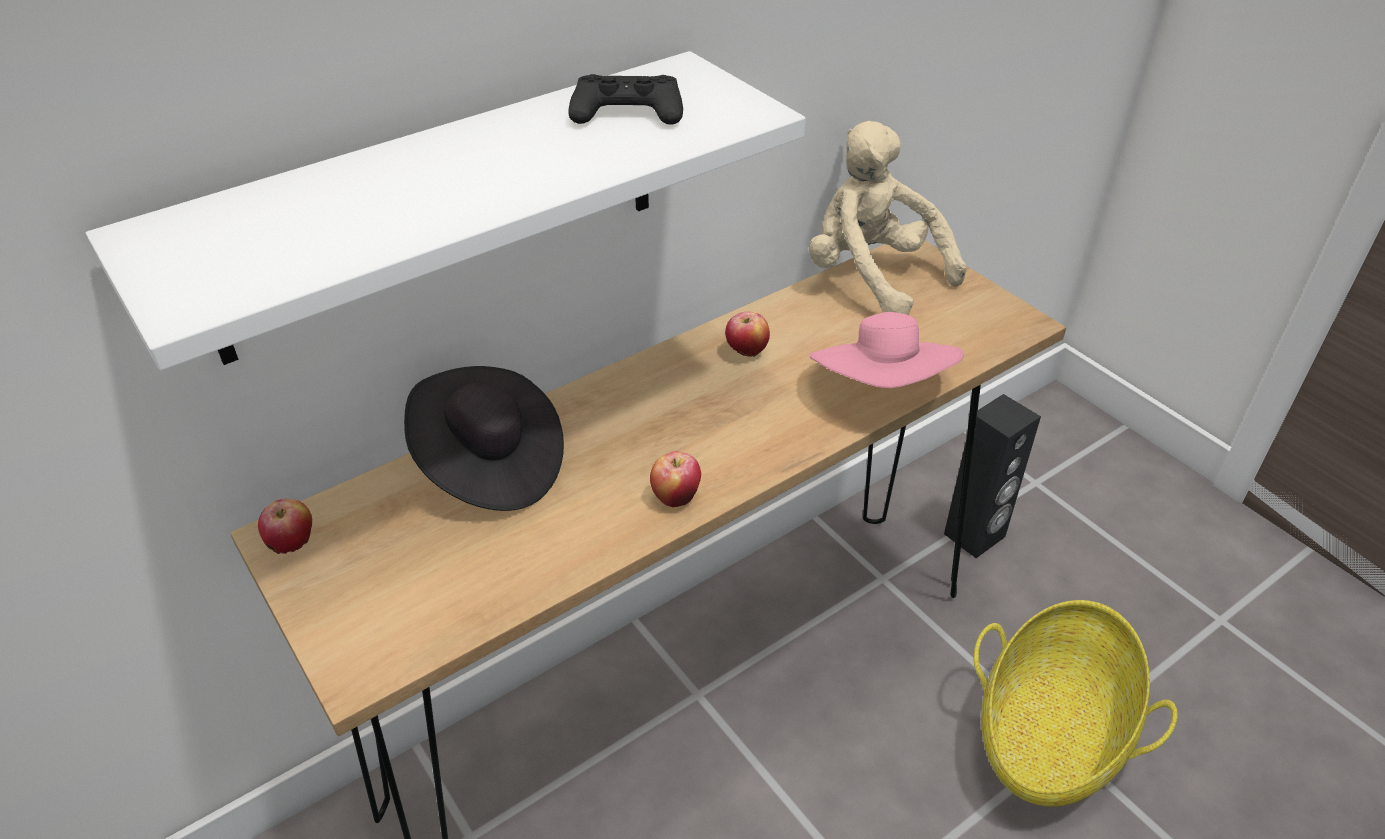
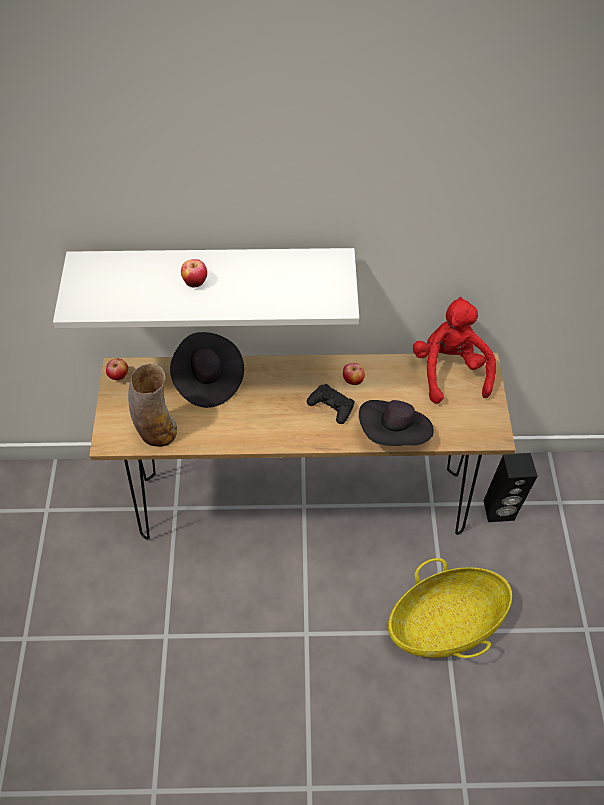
camera: 35 degrees right, 15 degrees up
black game controller [568,74,683,125] -> black game controller moved to [307,384,355,424]
apple [650,451,701,507] -> apple moved to [181,259,207,288]
beige plush toy [809,121,966,315] -> red plush toy [413,296,496,404]
pink hat [810,312,964,388] -> black hat [359,400,434,446]
none -> vase [128,363,177,447]

